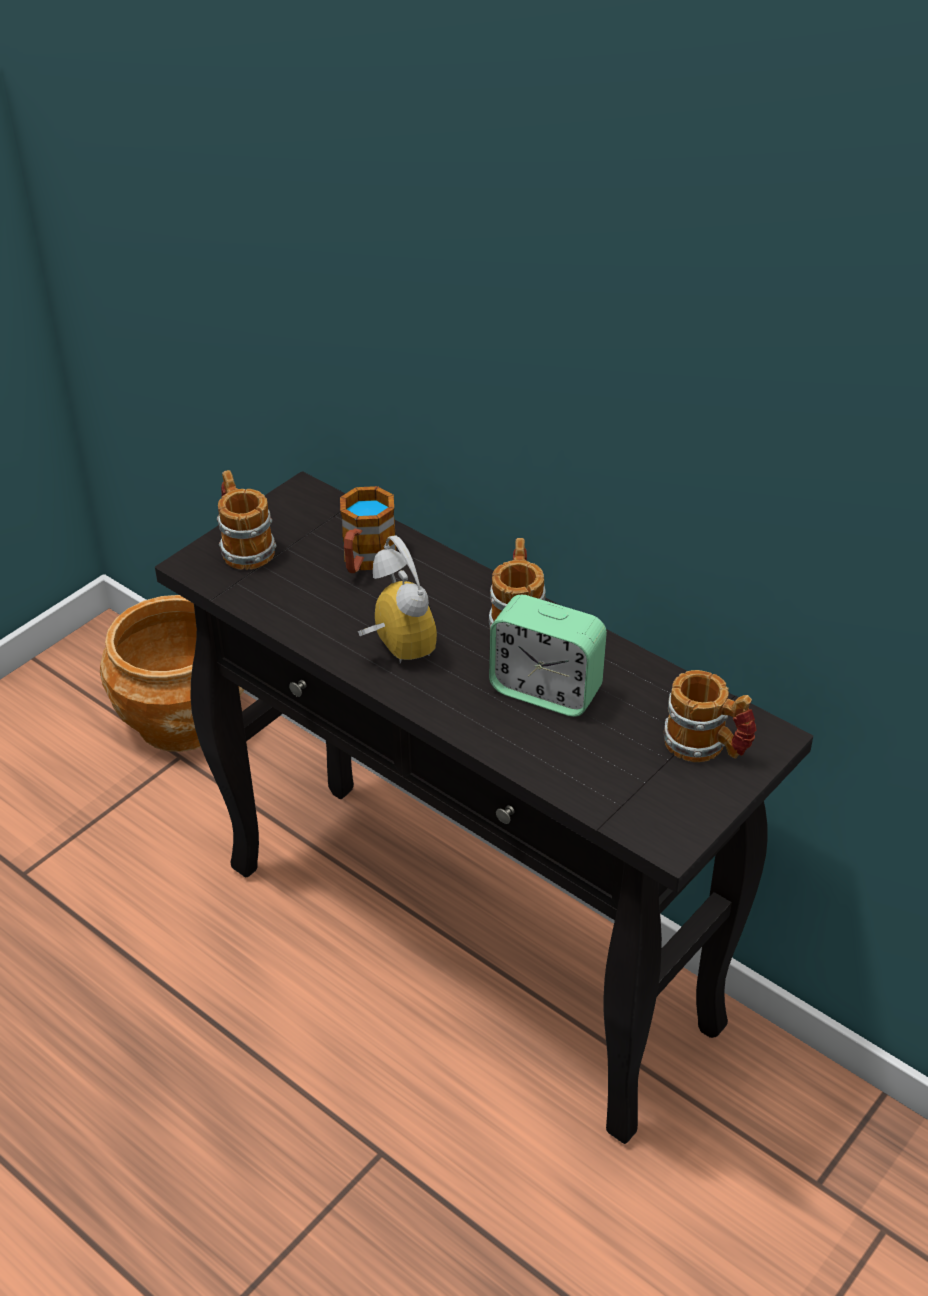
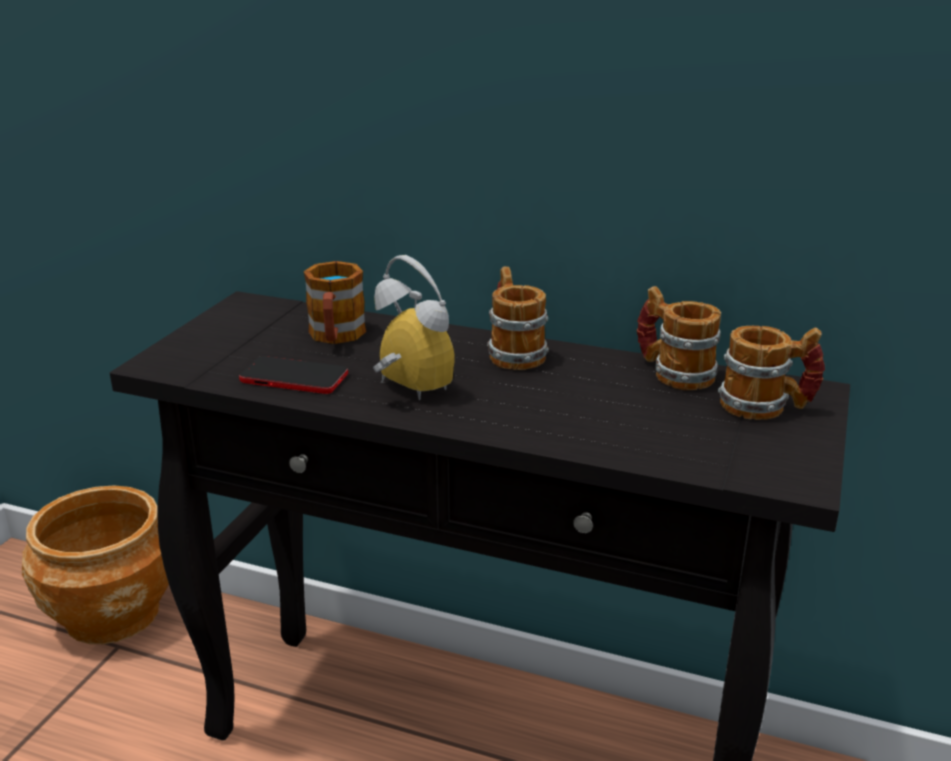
camera: 20 degrees left, 15 degrees down
mug [217,470,277,570] -> mug moved to [637,286,721,390]
alarm clock [489,594,607,717] -> none
none -> phone [239,356,348,394]

